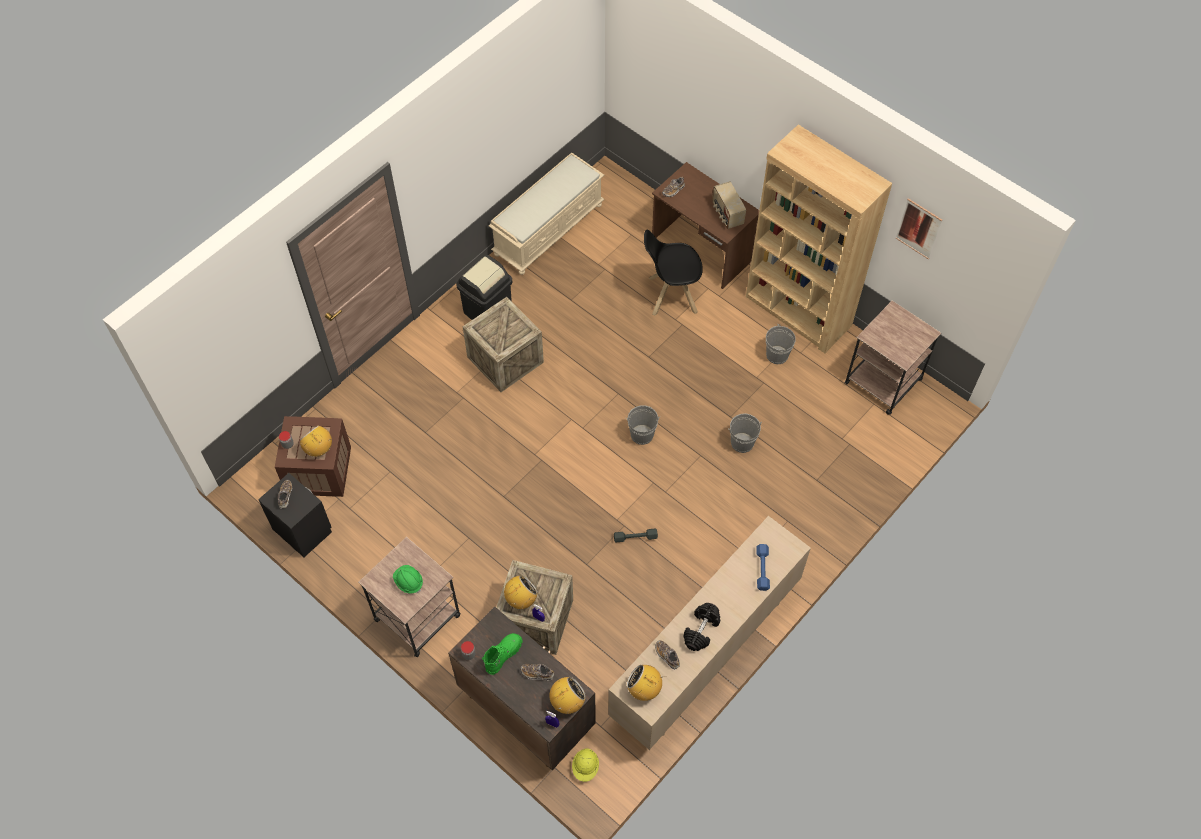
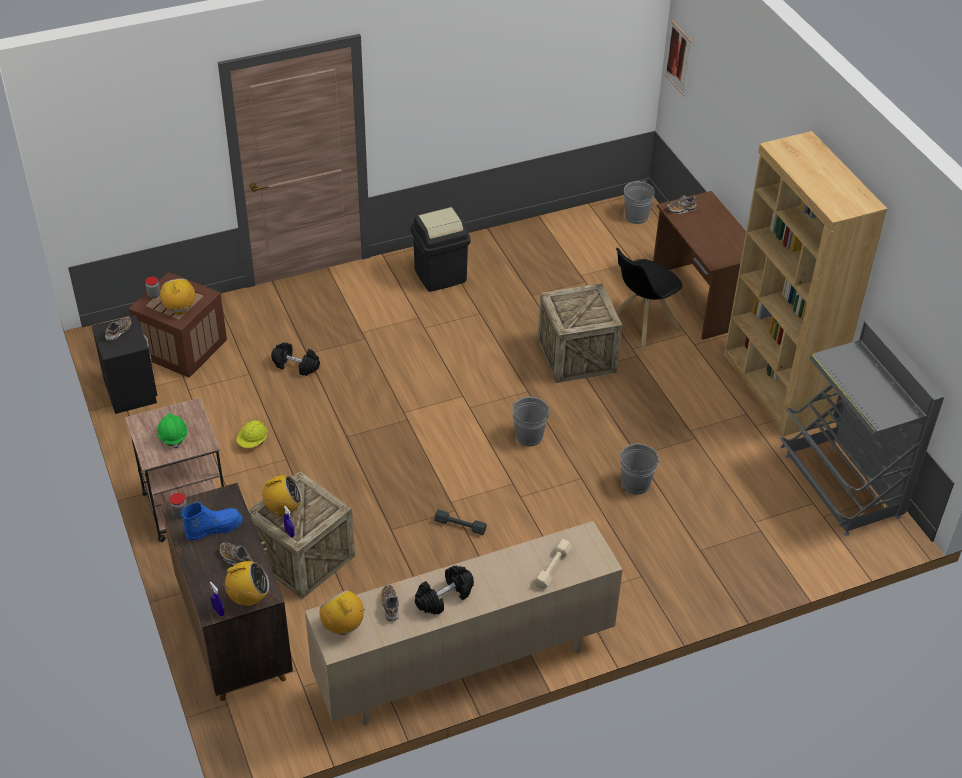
camera: 25 degrees right, 15 degrees down
crate [462,297,544,392] -> crate moved to [538,283,622,383]
green boot [482,633,522,675] -> blue boot [182,502,242,541]
beige bench [489,152,604,275] -> none
yellow hard hat [572,749,599,782] -> yellow hard hat moved to [236,420,268,448]
black chair [644,230,703,316] -> black chair turned 60 degrees counterclockwise [615,248,682,350]
radio [712,181,746,229] -> none
blue dumbbell [756,544,770,591] -> beige dumbbell [533,539,572,589]
grey bucket [766,324,796,364] -> grey bucket moved to [624,180,655,224]
brown cart [844,301,941,415] -> grey shoe rack [780,318,944,536]
picture [896,198,942,259] -> picture moved to [665,21,692,96]
none -> black dumbbell [271,343,320,376]

